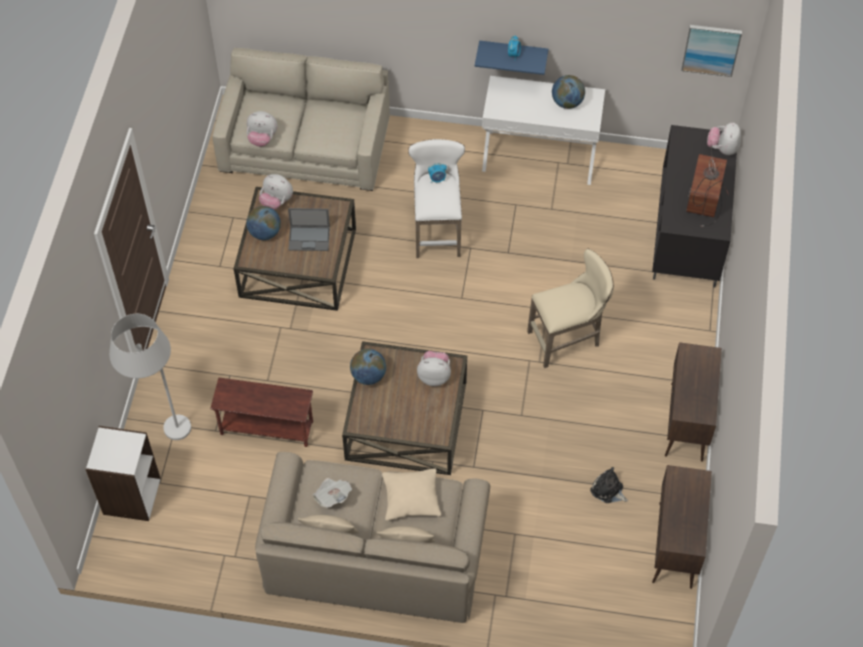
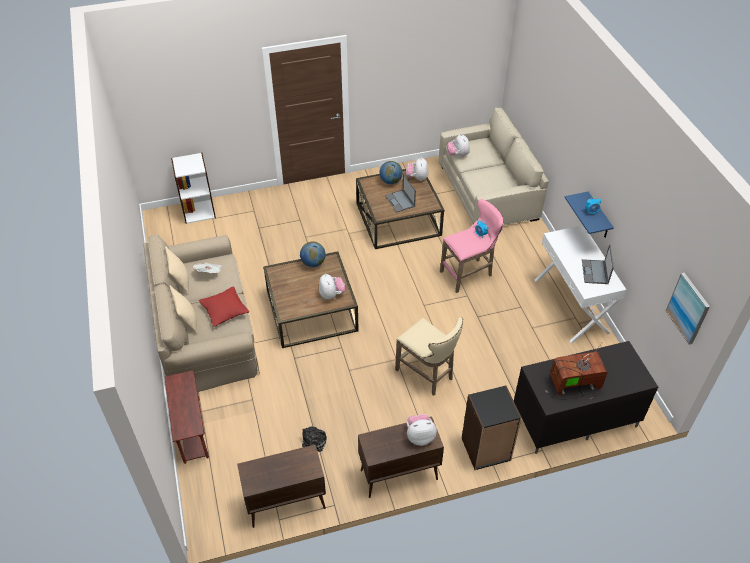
camera: 65 degrees right, 10 degrees down
white floor lamp [109,314,191,440] -> none
brown side table [210,378,313,447] -> brown side table moved to [164,370,209,464]
beige pillow [382,468,441,520] -> red pillow [198,287,249,327]
white stool [408,139,465,258] -> pink stool [440,199,504,293]
globe [552,75,585,109] -> laptop [582,244,614,284]
plush toy [707,122,741,155] -> plush toy moved to [407,414,437,446]
none -> black bookcase [462,385,522,470]

